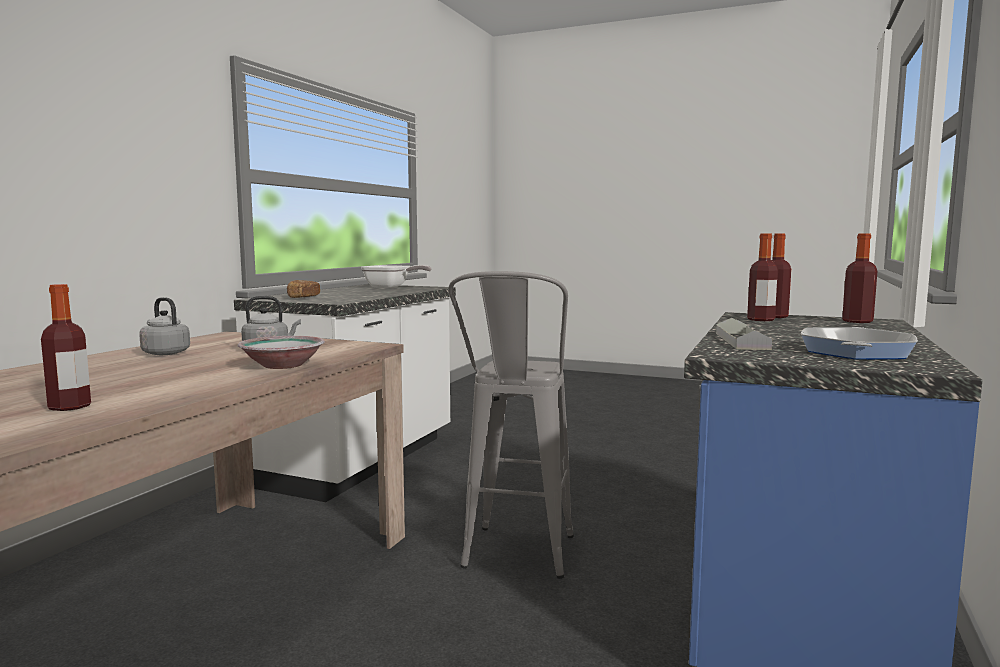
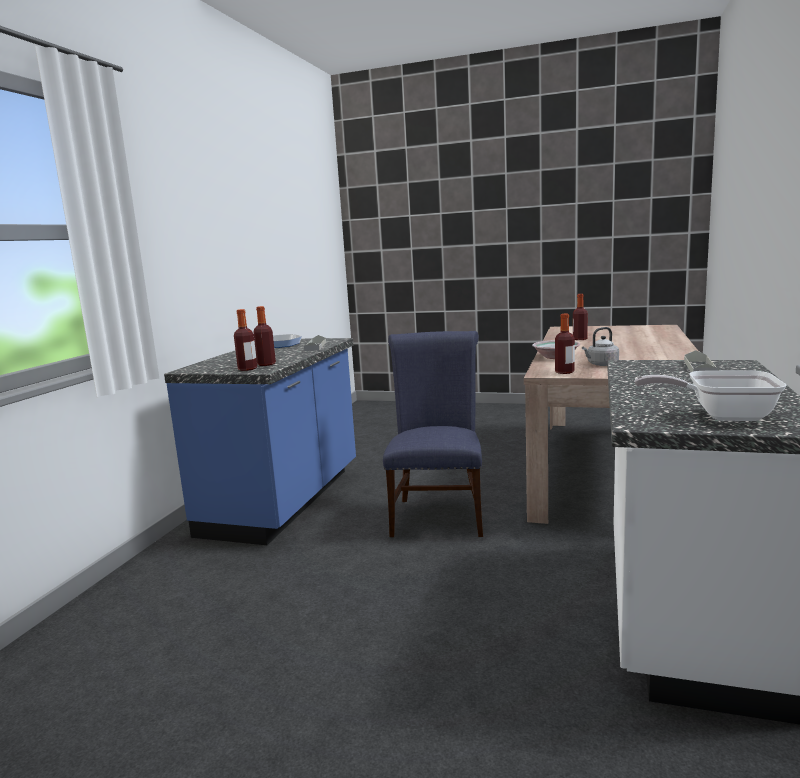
camera: 175 degrees right, 5 degrees up
grey kettle [139,297,190,355] -> none
bread [287,280,320,298] -> grey tray [684,350,718,372]
grey stool [448,271,574,579] -> blue chair [383,331,483,537]
bottle [842,233,878,323] -> bottle moved to [555,314,575,374]

